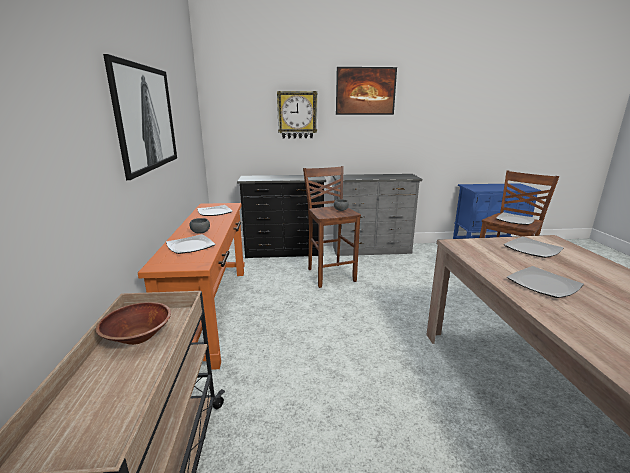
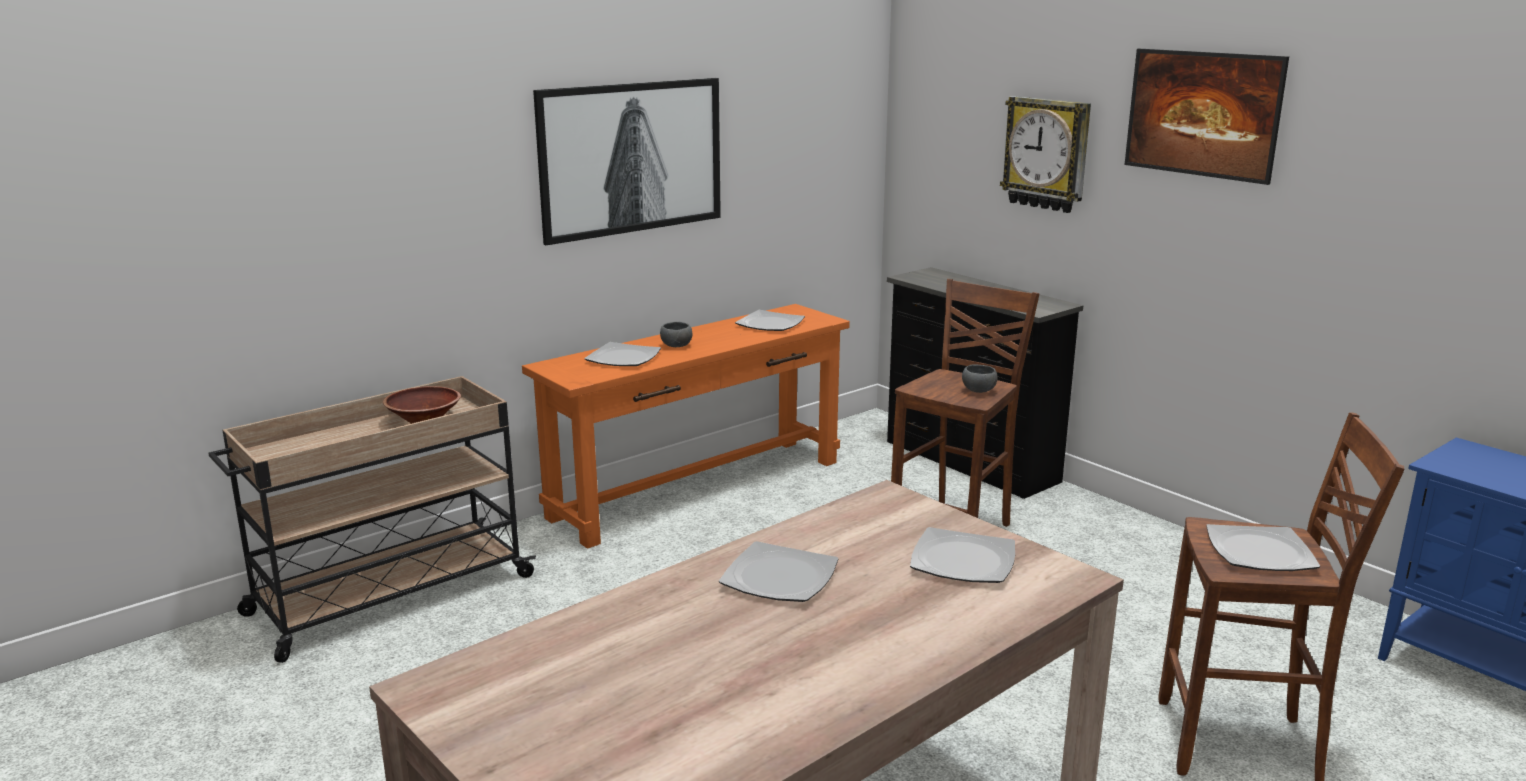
camera: 55 degrees right, 0 degrees up
grey dresser [333,174,422,256] -> none

